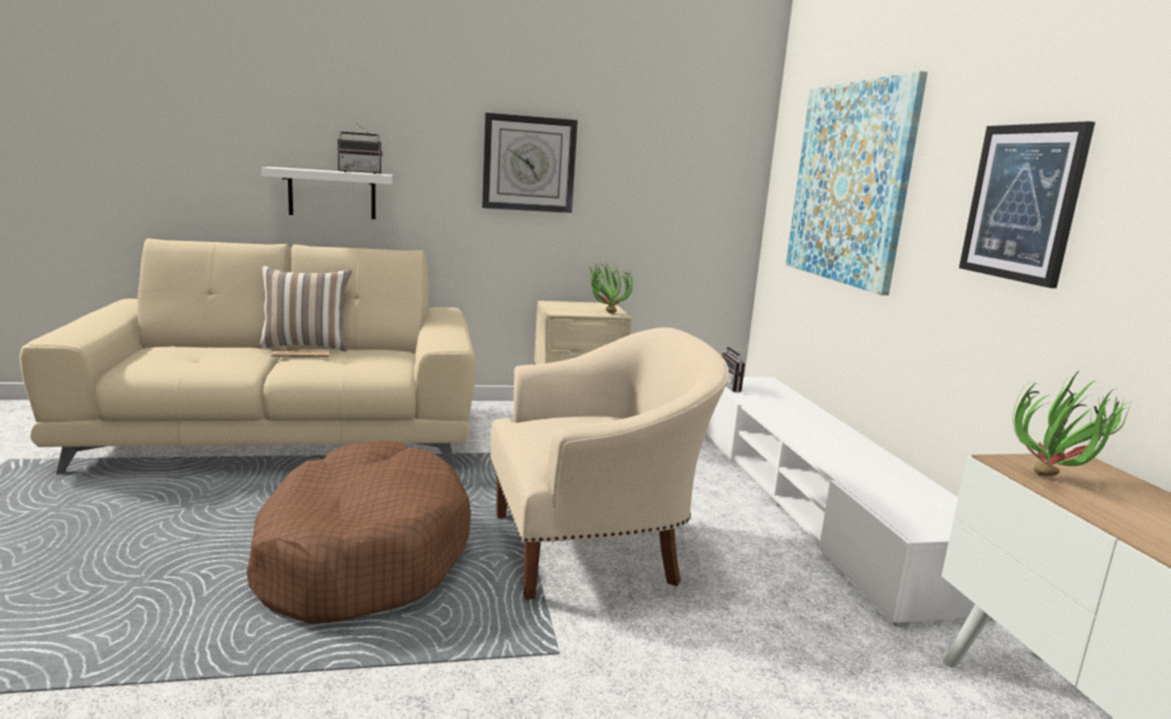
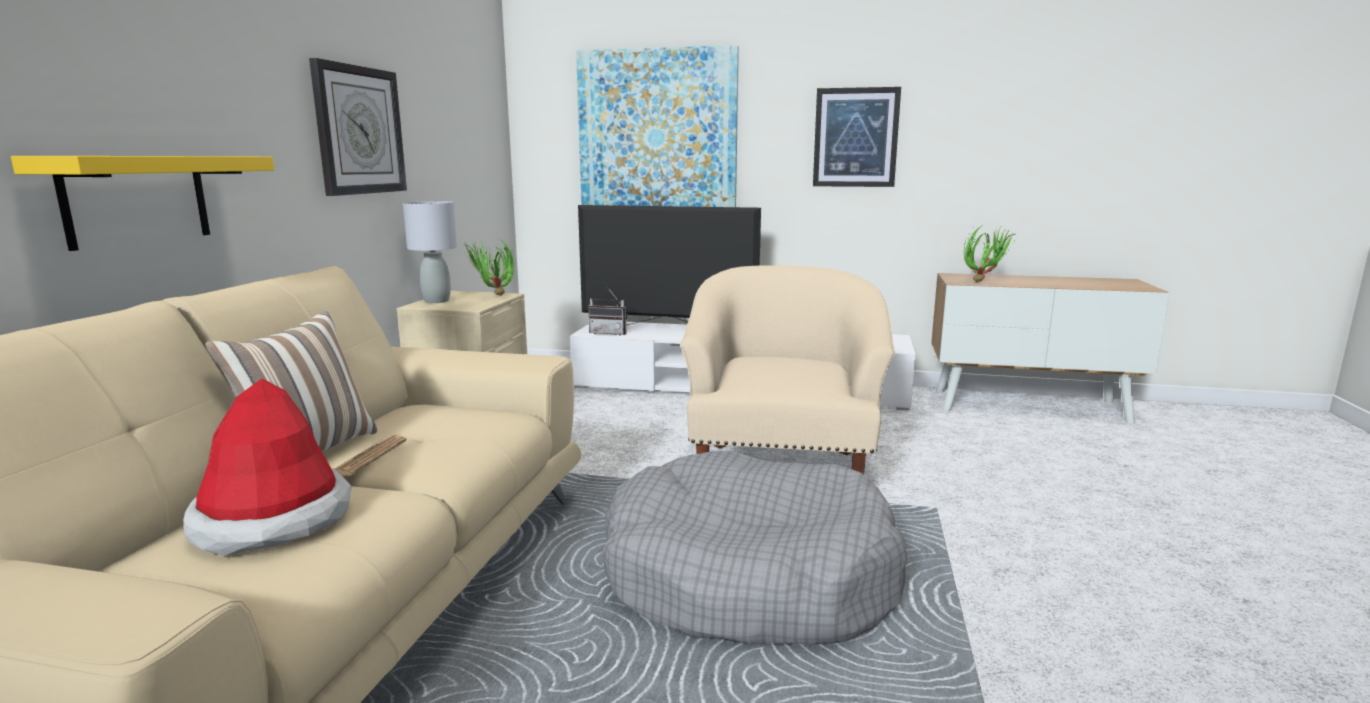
camera: 65 degrees left, 0 degrees up
brown dog bed [247,440,471,624] -> grey dog bed [602,451,907,645]
white shelf [261,167,393,219] -> yellow shelf [11,156,274,251]
radio [337,122,383,174] -> none
none -> hat [183,378,351,556]
none -> grey table lamp [403,201,457,303]
none -> television [578,205,761,325]

